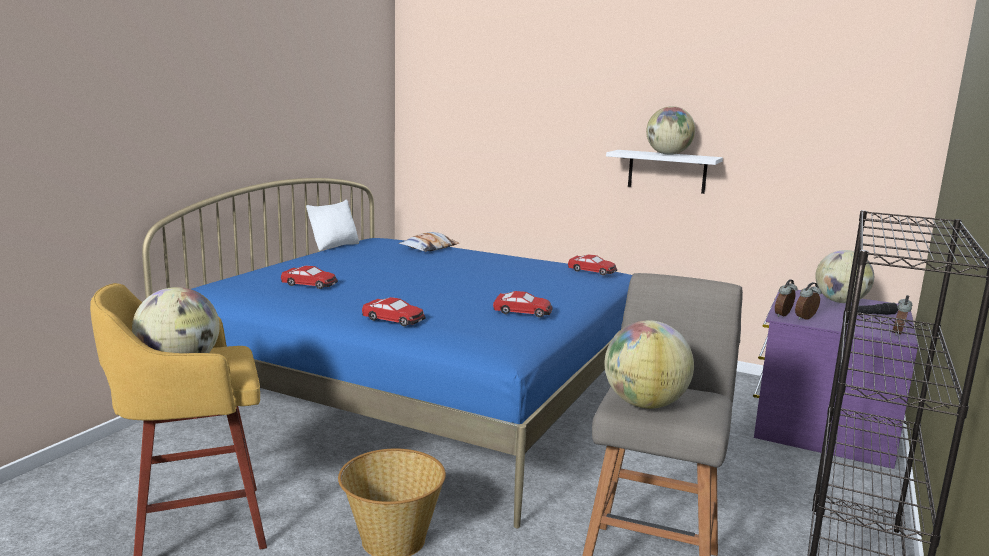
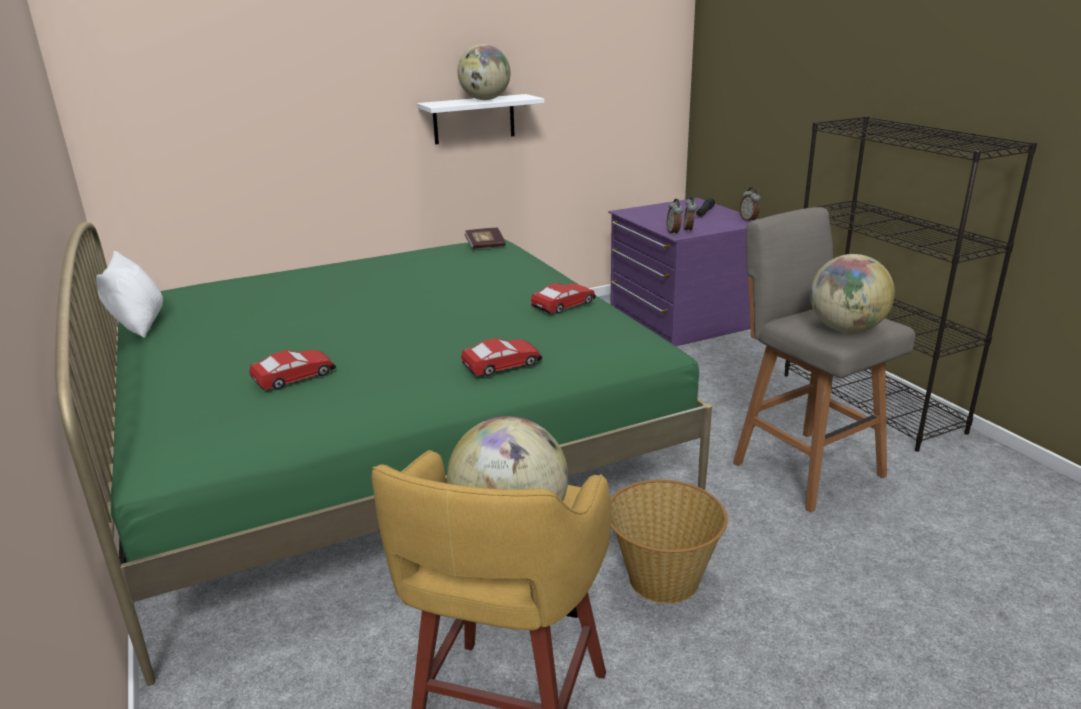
camera: 50 degrees left, 10 degrees up
blue bed [142,178,632,528] -> green bed [55,222,712,686]
pillow [399,232,459,252] -> none
toy car [568,254,617,276] -> book [464,228,506,249]
globe [815,250,874,303] -> none

